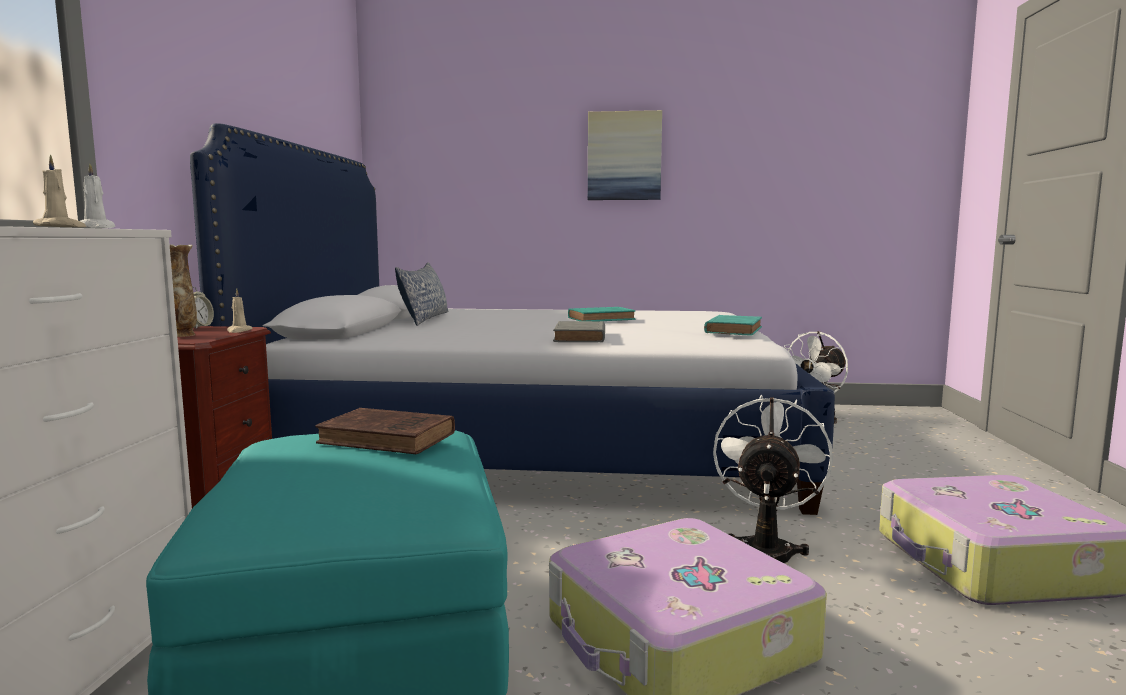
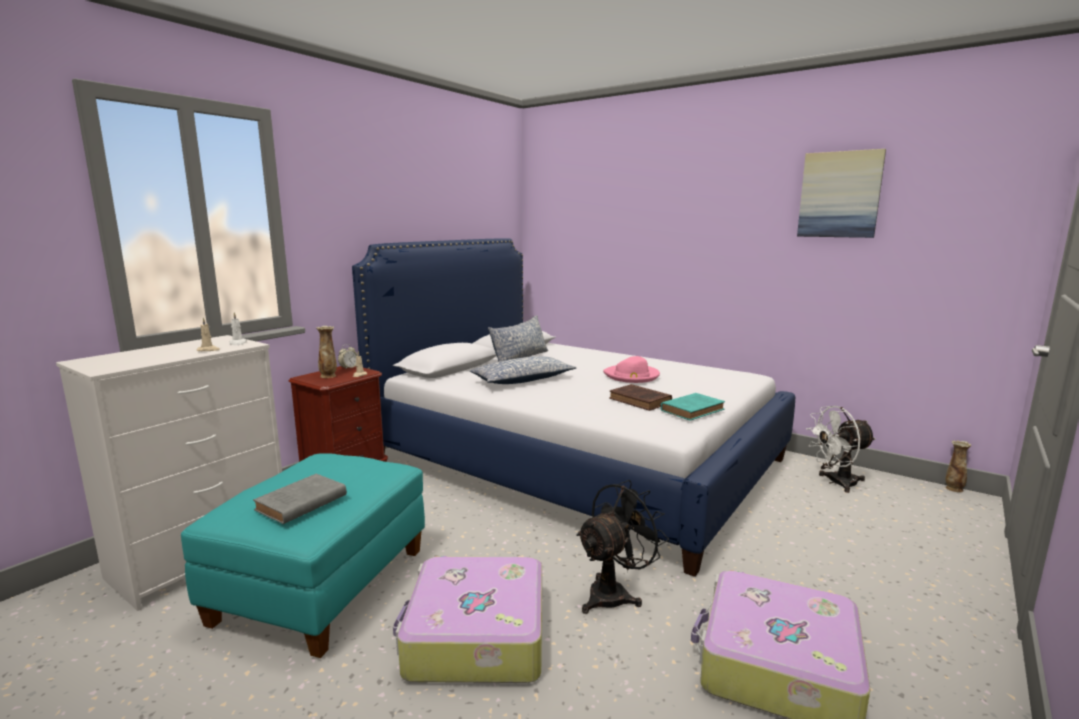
camera: 30 degrees right, 5 degrees up
brown book [315,408,455,454] -> brown book moved to [609,384,672,411]
grey book [553,321,605,342] -> grey book moved to [253,474,347,524]
turquoise book [568,307,636,321] -> pink hat [603,356,660,383]
picture [588,110,662,200] -> picture moved to [797,149,886,238]
white fan [713,395,833,563] -> black fan [576,480,669,614]
none -> pillow [470,356,576,384]
none -> vase [946,440,971,492]

